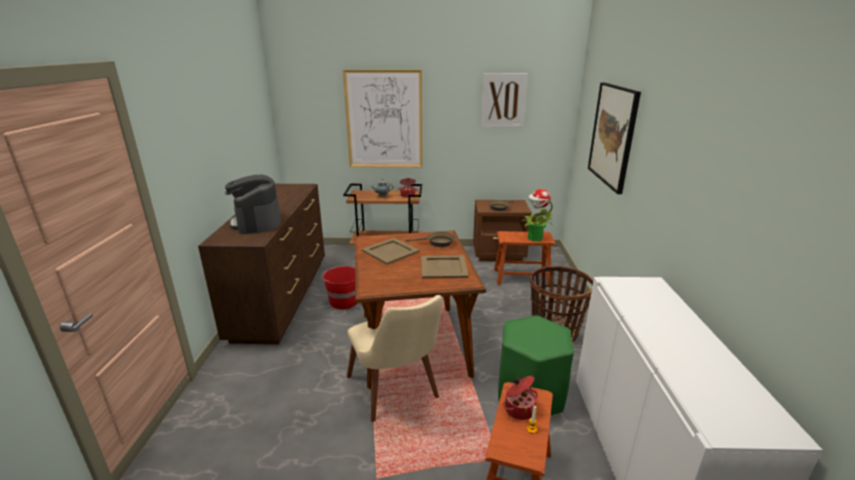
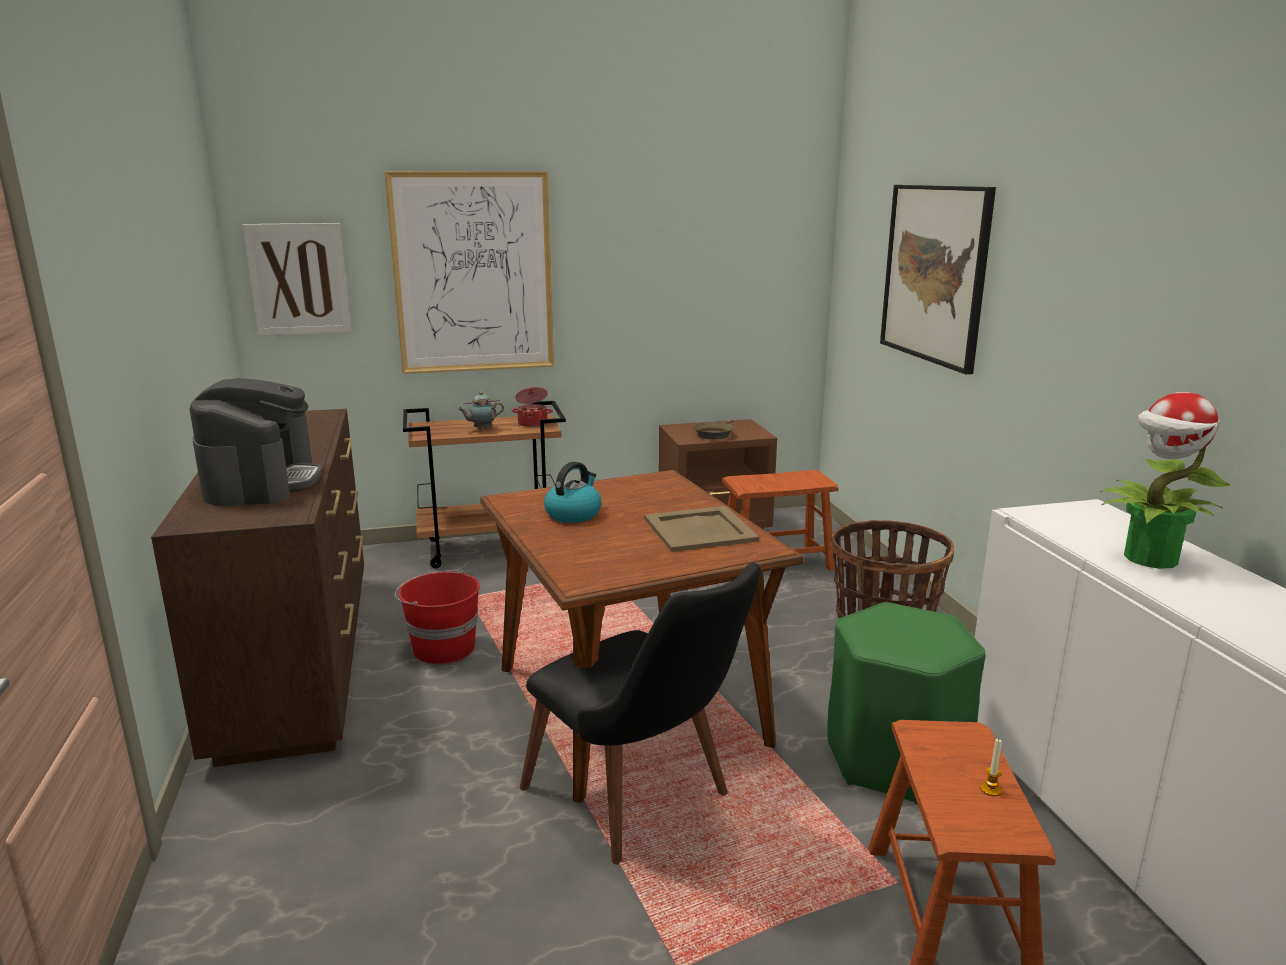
camera: 15 degrees left, 5 degrees down
coffee machine [225,175,281,234] -> coffee machine turned 150 degrees counterclockwise [190,378,322,506]
beige chair [347,295,443,422] -> black chair [520,563,761,865]
beige tray [361,238,420,265] -> kettle [544,462,602,523]
brown frying pan [405,232,455,247] -> none
picture [481,73,528,128] -> picture moved to [243,223,351,336]
cooking pot [502,376,538,420] -> none
potted plant [521,189,553,242] -> potted plant moved to [1100,392,1231,569]

